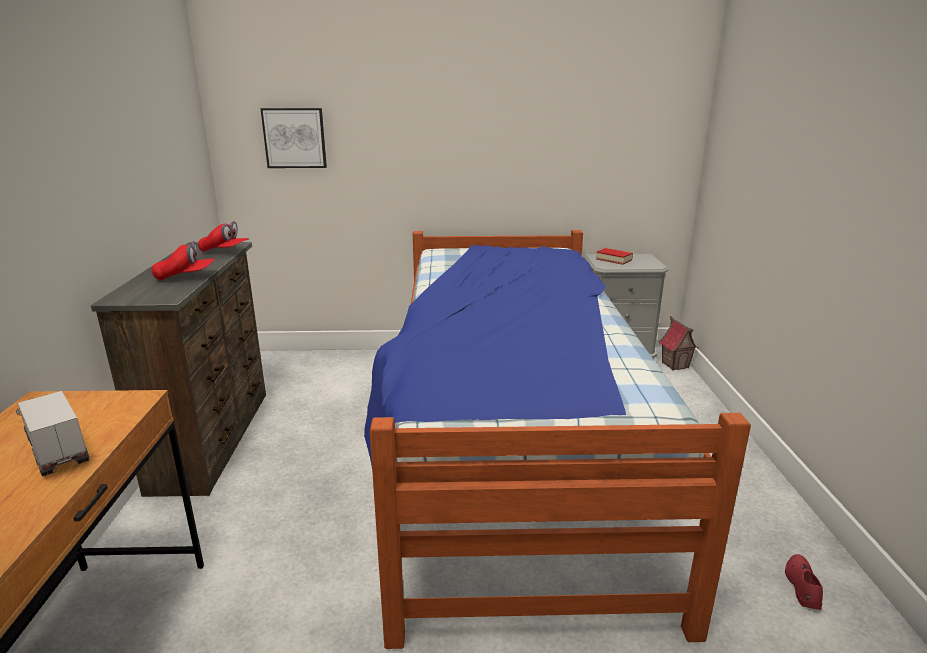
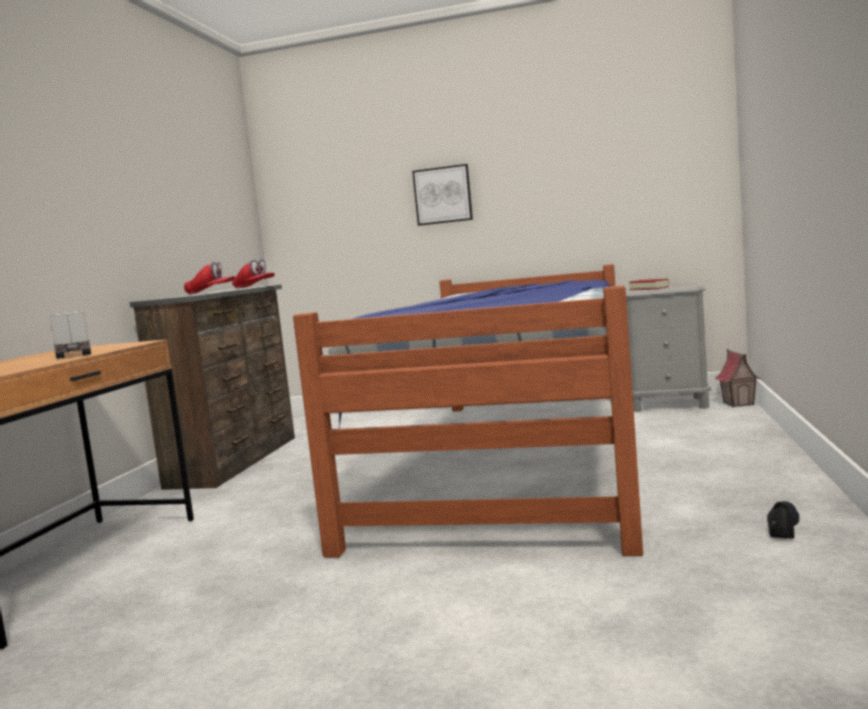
camera: 15 degrees right, 15 degrees down
picture [260,108,327,168] -> picture moved to [412,164,473,226]
red shoe [785,554,823,610] -> black shoe [767,501,799,539]

